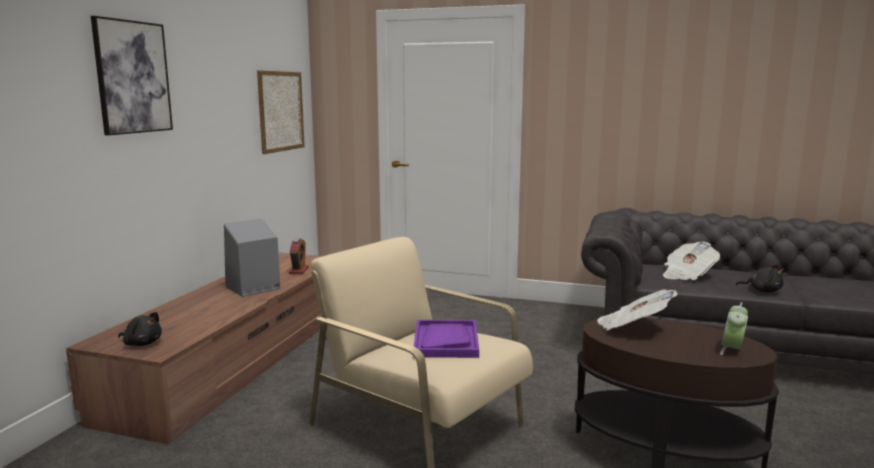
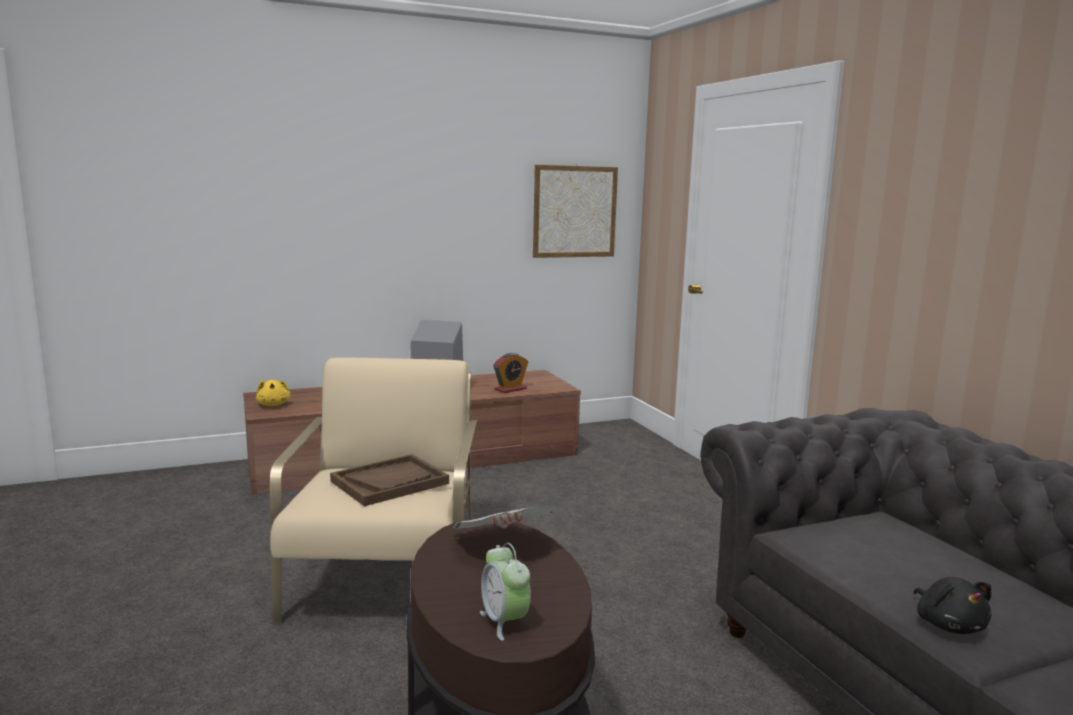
camera: 50 degrees right, 0 degrees up
picture [91,16,173,135] -> none
black plush toy [118,312,162,346] -> yellow plush toy [256,380,290,406]
purple tray [413,320,479,358] -> brown tray [330,454,449,506]
newspaper [663,242,720,280] -> none
alarm clock [720,302,748,355] -> alarm clock turned 105 degrees counterclockwise [480,543,531,641]

